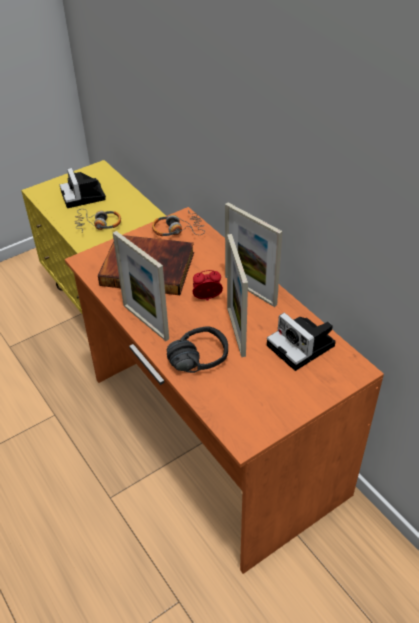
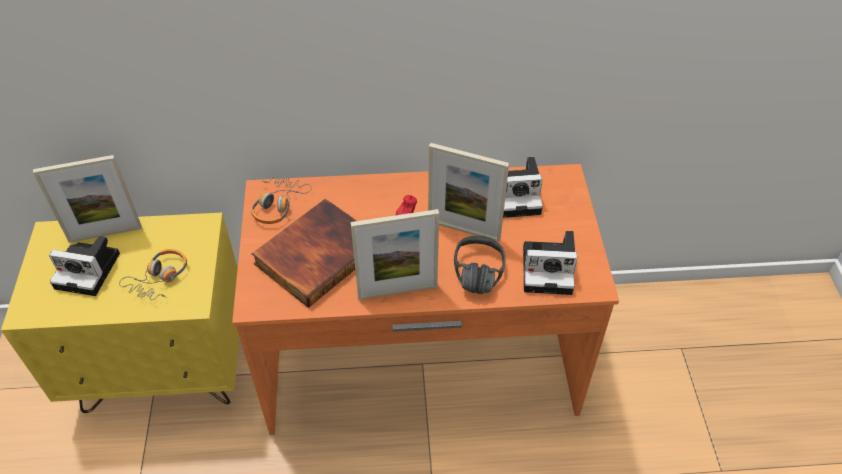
camera: 60 degrees left, 5 degrees up
picture frame [225,203,282,307] -> picture frame moved to [33,155,142,243]
none -> camera [523,231,577,295]

